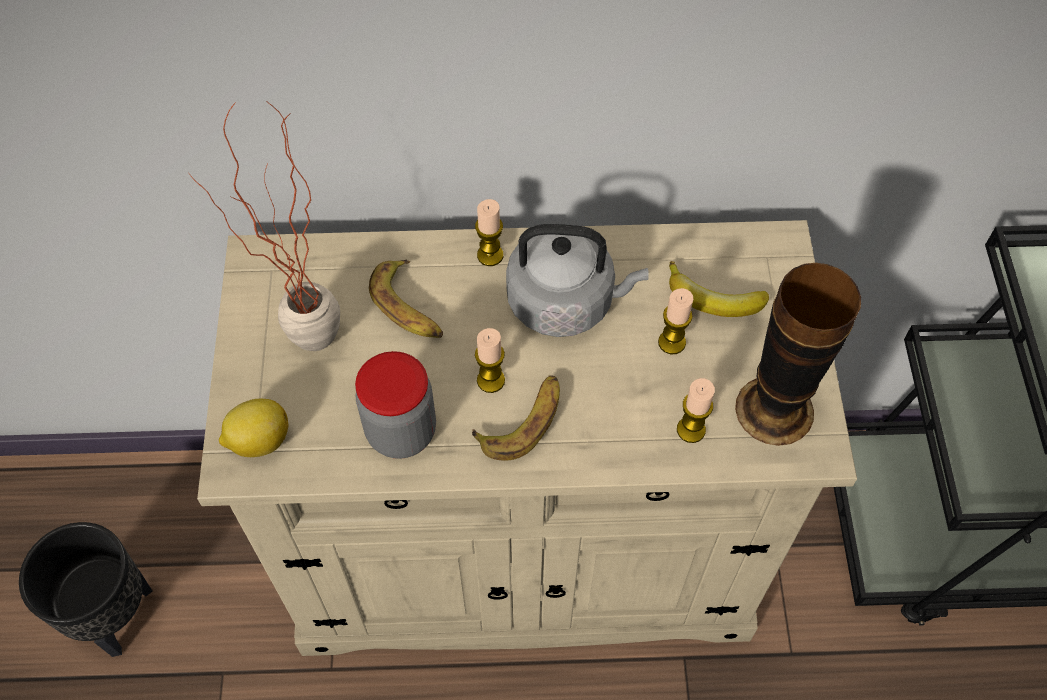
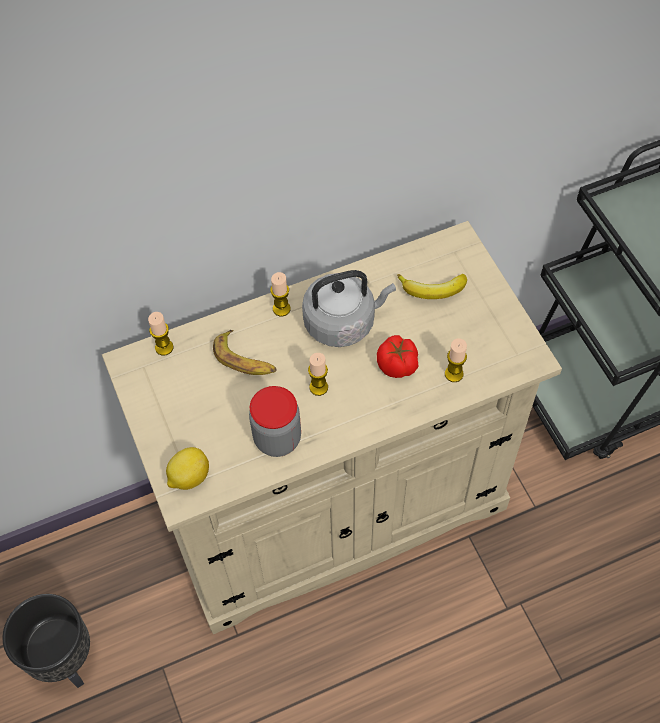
camera: 20 degrees left, 0 degrees up
potted plant [190,100,340,351] -> none
banana [472,375,560,461] -> none
candle [658,288,693,354] -> candle moved to [148,312,173,356]
vase [735,263,861,446] -> none
none -> tomato [377,335,418,378]

